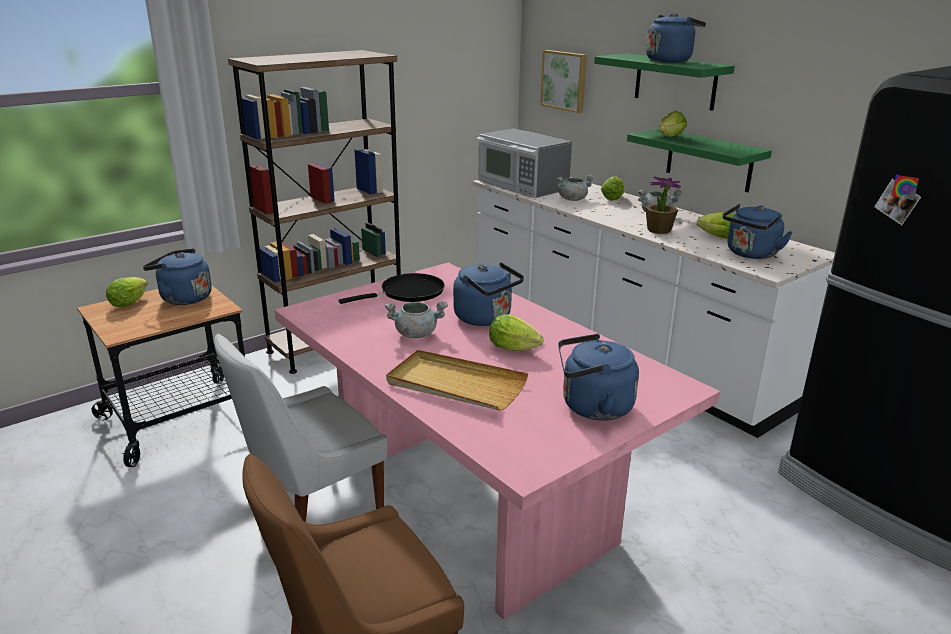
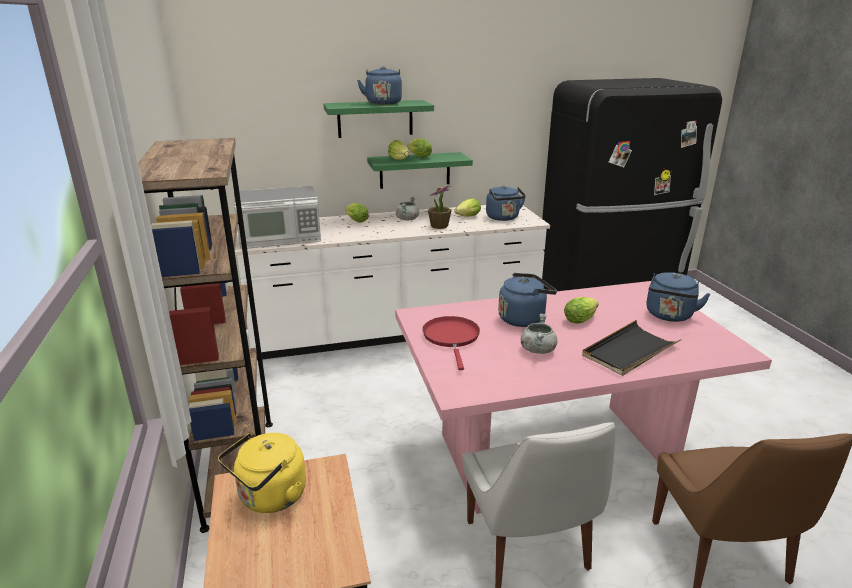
camera: 65 degrees left, 0 degrees up
lettuce [106,277,148,307] -> lettuce moved to [407,138,432,158]
blue kettle [143,248,212,305] -> yellow kettle [218,433,306,513]
black frying pan [339,273,445,304] -> red frying pan [422,316,480,370]
beige tray [386,350,528,411] -> black tray [582,320,681,376]
picture [540,50,587,113] -> none
grey cooking pot [556,175,594,201] -> none

